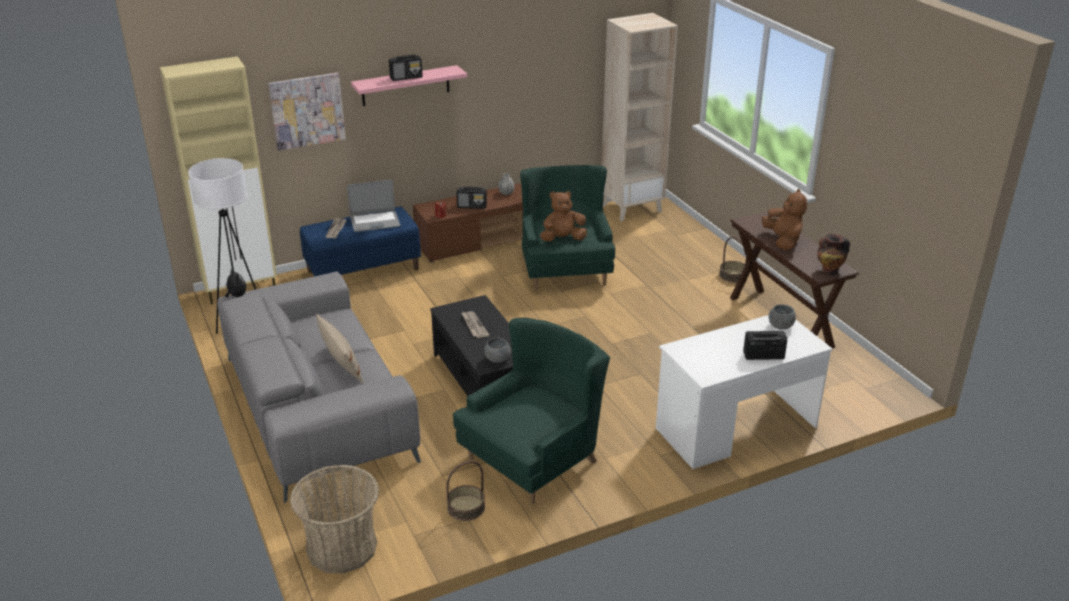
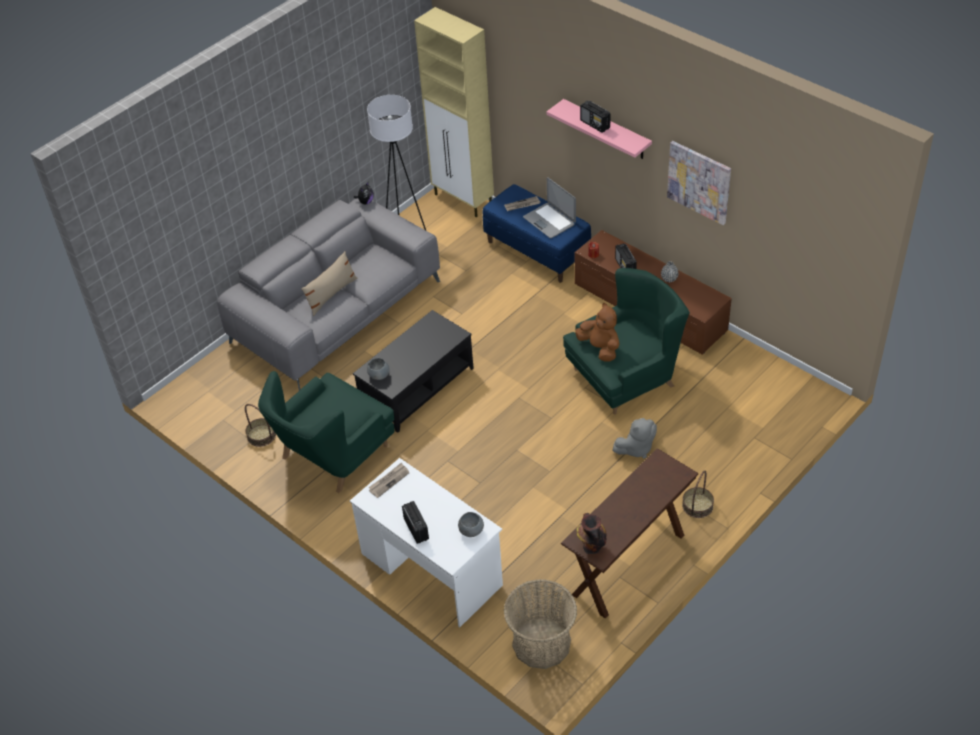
camera: 70 degrees right, 15 degrees up
picture [268,73,346,151] -> picture moved to [667,141,731,225]
basket [290,465,379,573] -> basket moved to [504,579,577,669]
green armchair [453,318,610,504] -> green armchair turned 105 degrees clockwise [258,371,395,493]
newspaper [461,312,489,338] -> newspaper moved to [368,463,410,498]
beige bookcase [601,13,678,221] -> none
brown plush toy [762,189,807,250] -> none
none -> grey plush toy [612,418,657,459]

